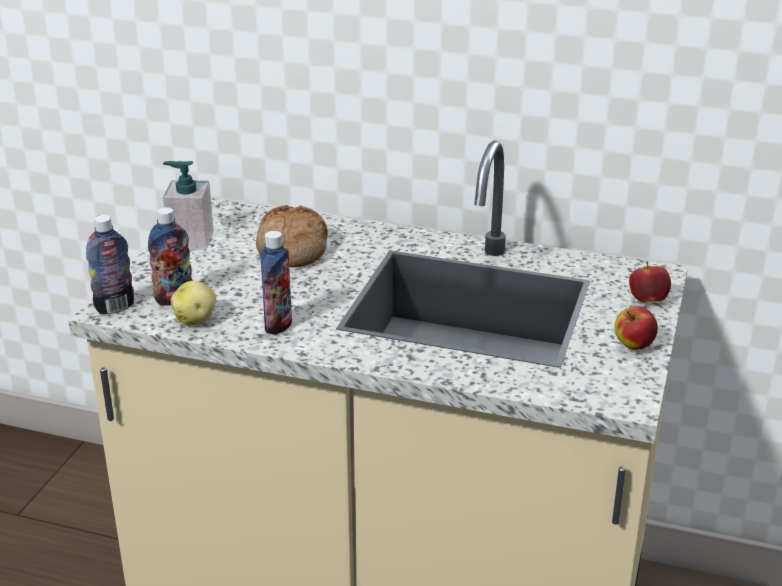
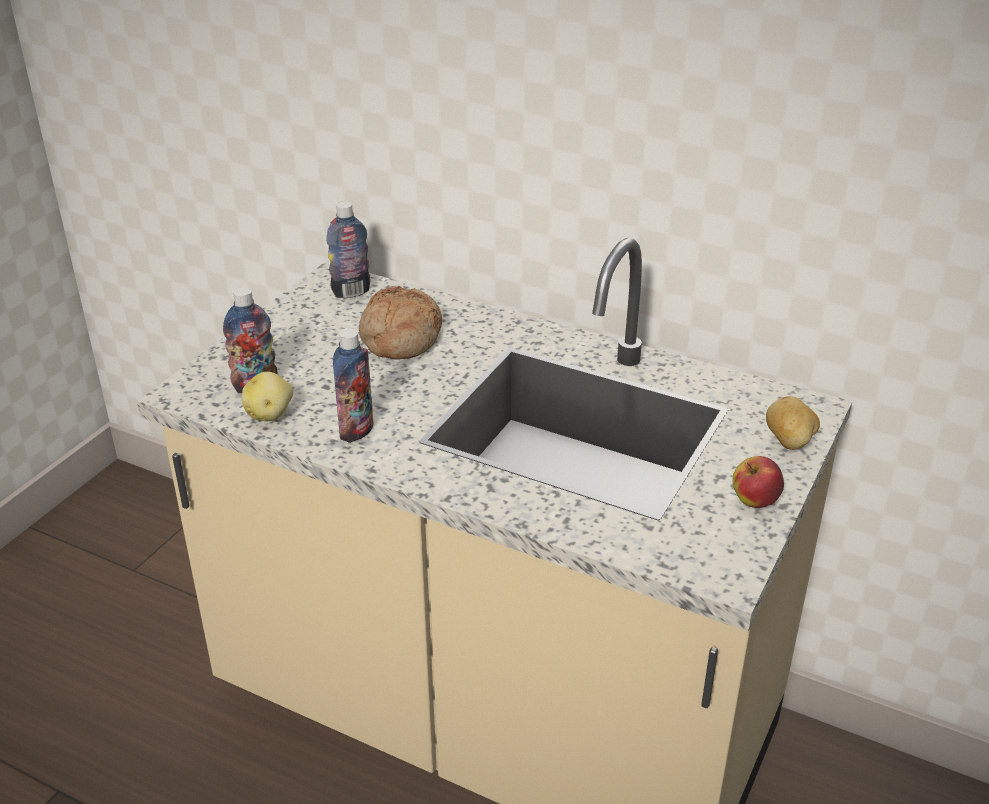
camera: 10 degrees right, 5 degrees up
bottle [86,215,134,314] -> bottle moved to [326,201,370,298]
soap dispenser [163,161,214,250] -> none
apple [629,261,671,302] -> potato [766,396,820,450]

